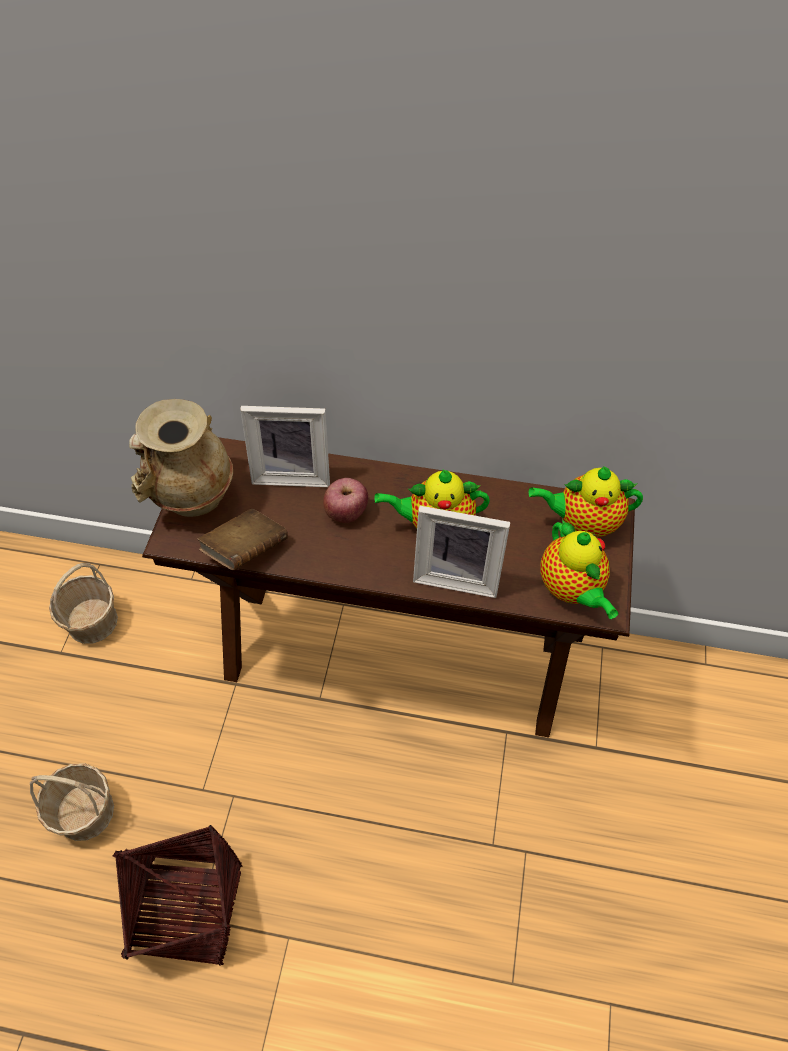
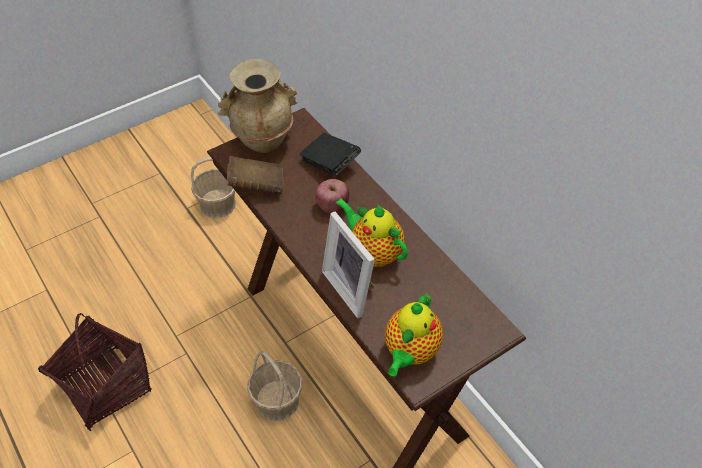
camera: 45 degrees right, 5 degrees down
basket [30,763,114,841] -> basket moved to [247,351,303,421]
picture frame [240,406,330,487] -> black book [299,133,361,176]
teapot [529,467,643,537] -> none

